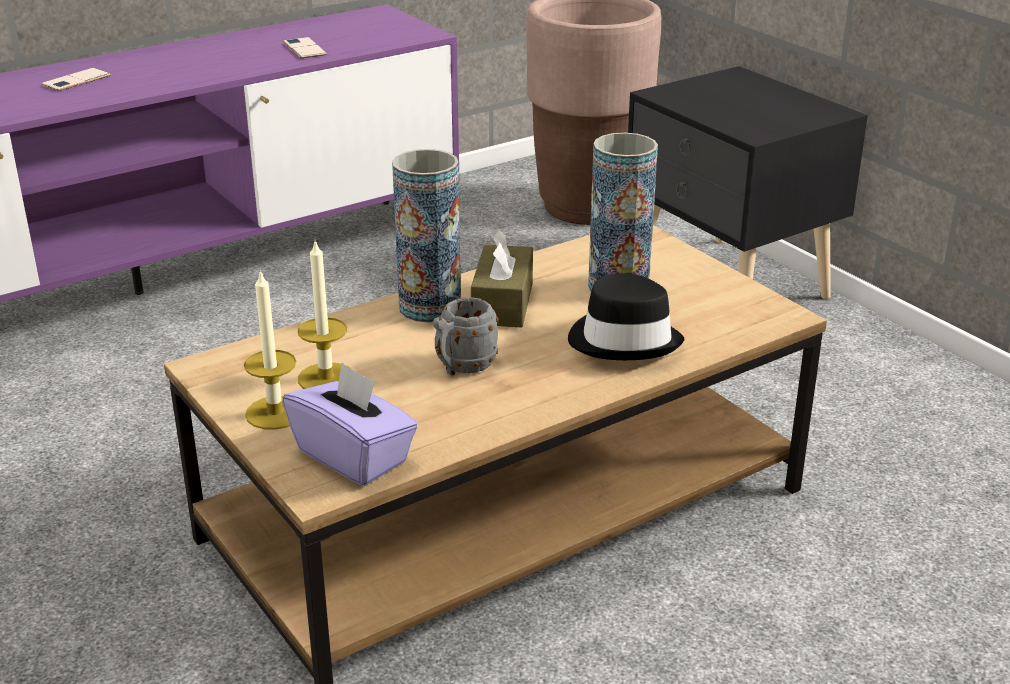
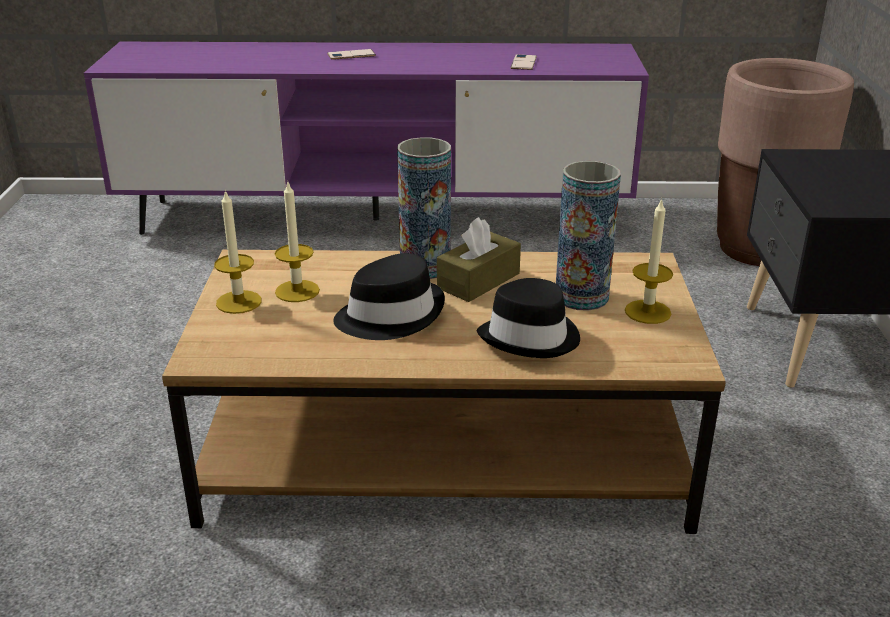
camera: 35 degrees right, 0 degrees up
purple tissue box [283,362,418,486] -> none
grey mug [433,297,499,376] -> black hat [333,253,445,340]
none -> candle [625,198,673,324]

